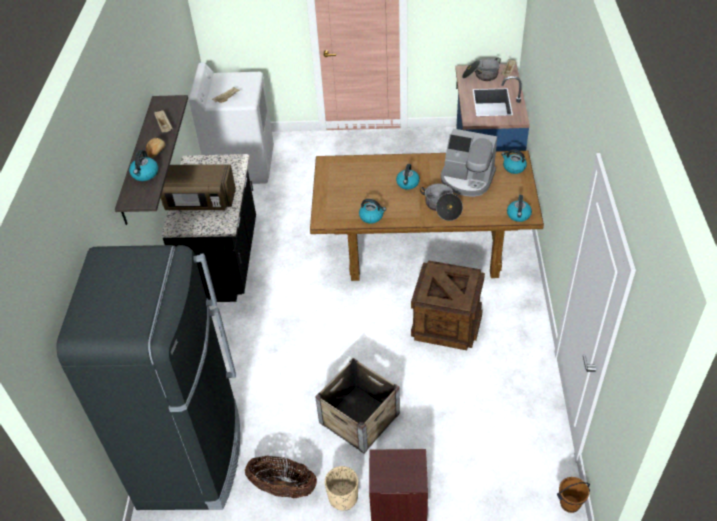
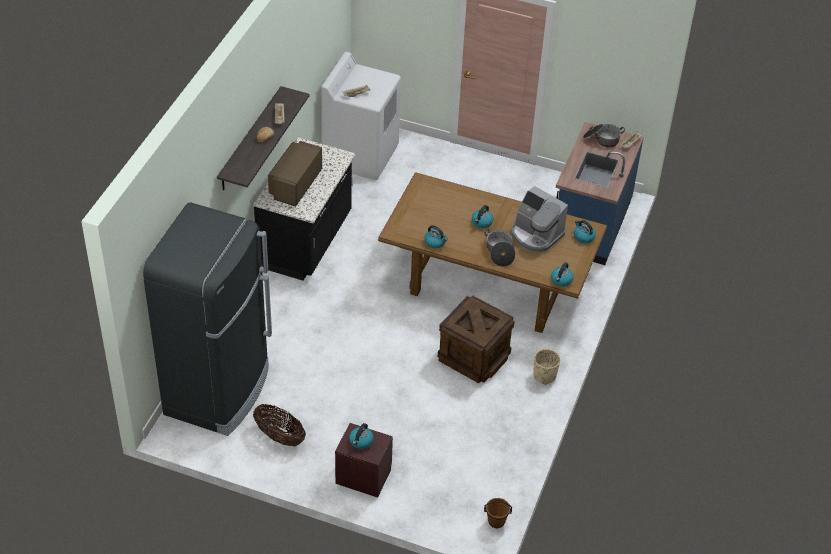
camera: 15 degrees right, 0 degrees up
kettle [129,150,158,181] -> kettle moved to [349,423,374,449]
brown microwave [161,164,236,210] -> brown microwave turned 90 degrees clockwise [268,141,322,207]
crate [315,358,400,454] -> none
beige planter [325,466,358,511] -> beige planter moved to [533,349,560,384]

